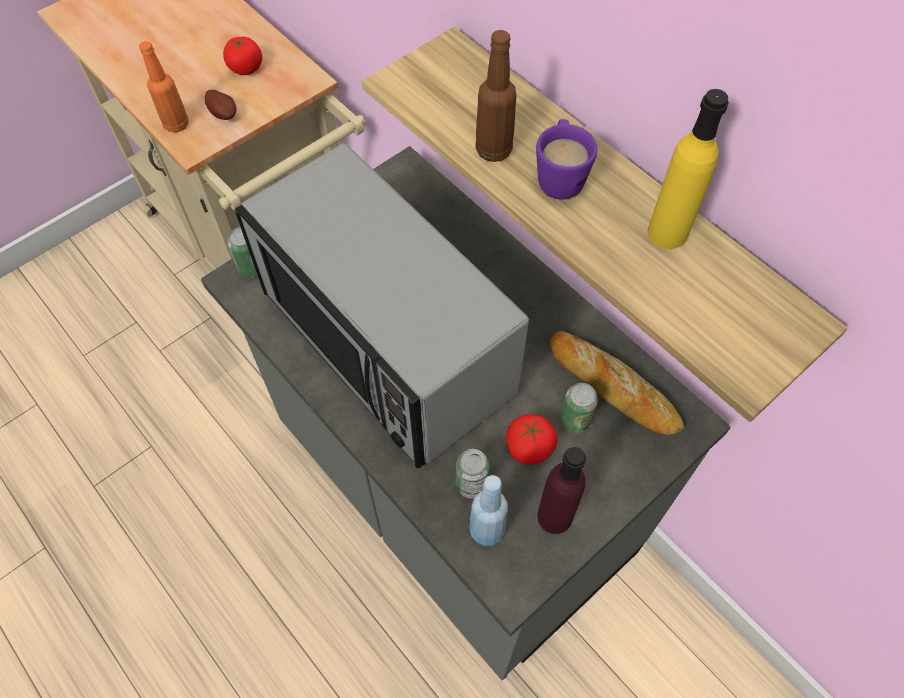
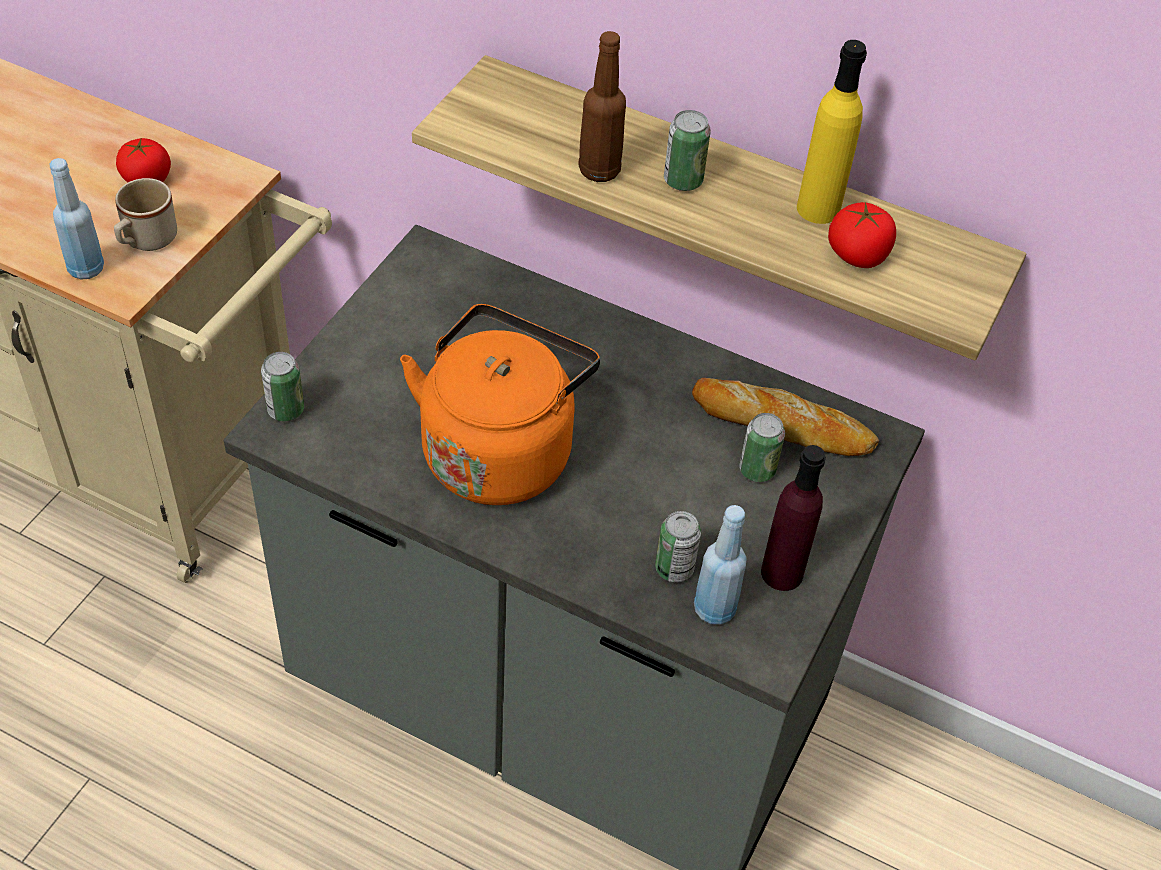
camera: 25 degrees left, 10 degrees down
orange bottle [139,41,188,133] -> blue bottle [50,158,104,280]
potato [205,90,236,120] -> beige mug [114,178,177,251]
microwave [235,143,529,468] -> orange kettle [400,304,600,505]
tomato [506,415,558,465] -> tomato moved to [828,202,896,268]
purple mug [536,119,597,200] -> can [664,110,711,191]

